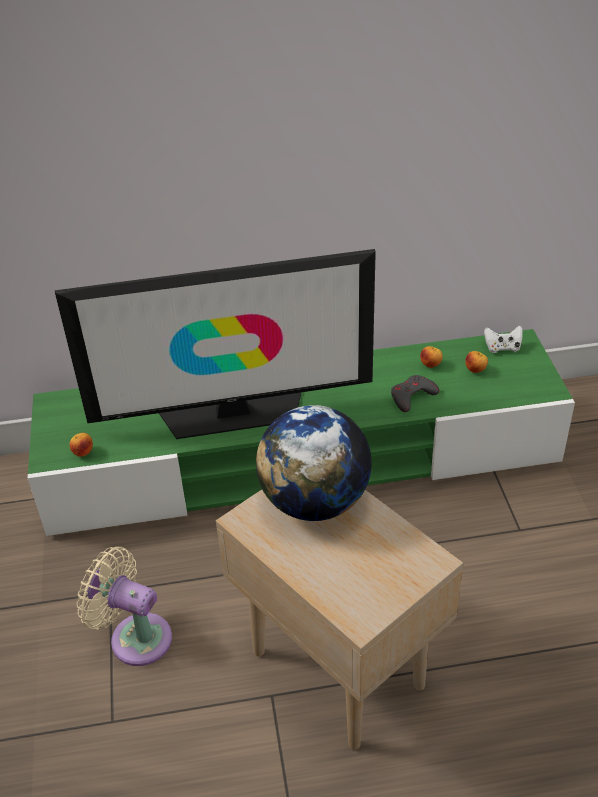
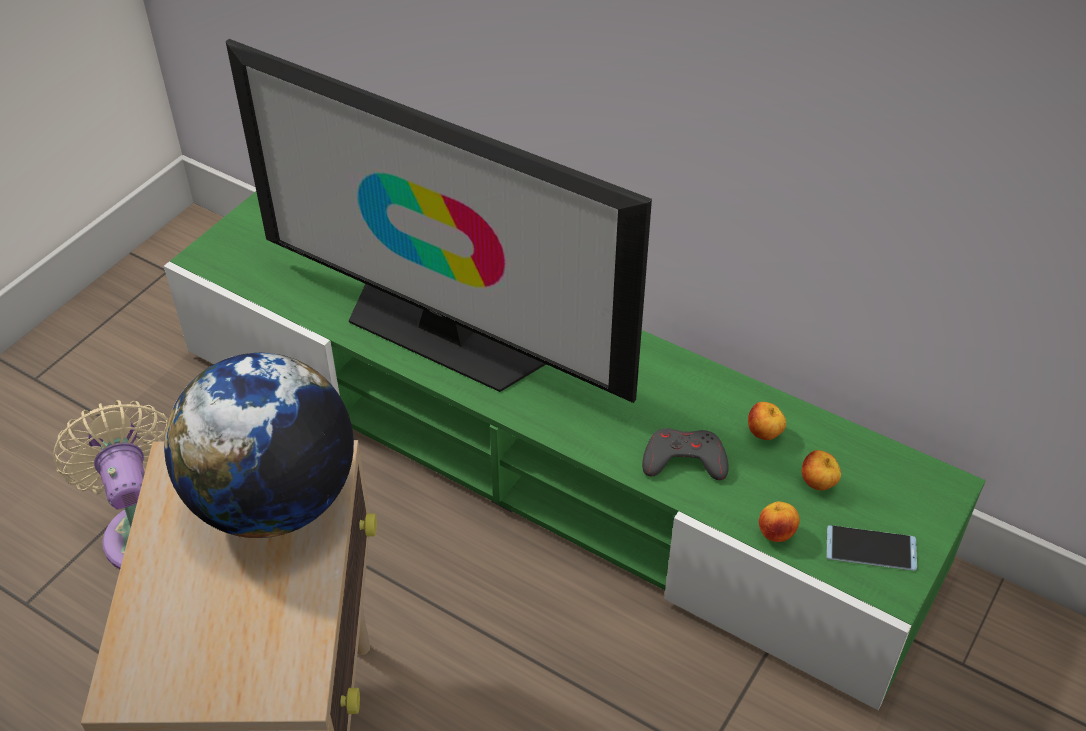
camera: 40 degrees right, 5 degrees up
apple [69,433,93,457] -> apple moved to [759,502,800,542]
white game controller [484,326,523,353] -> none
none -> phone [826,525,917,571]

